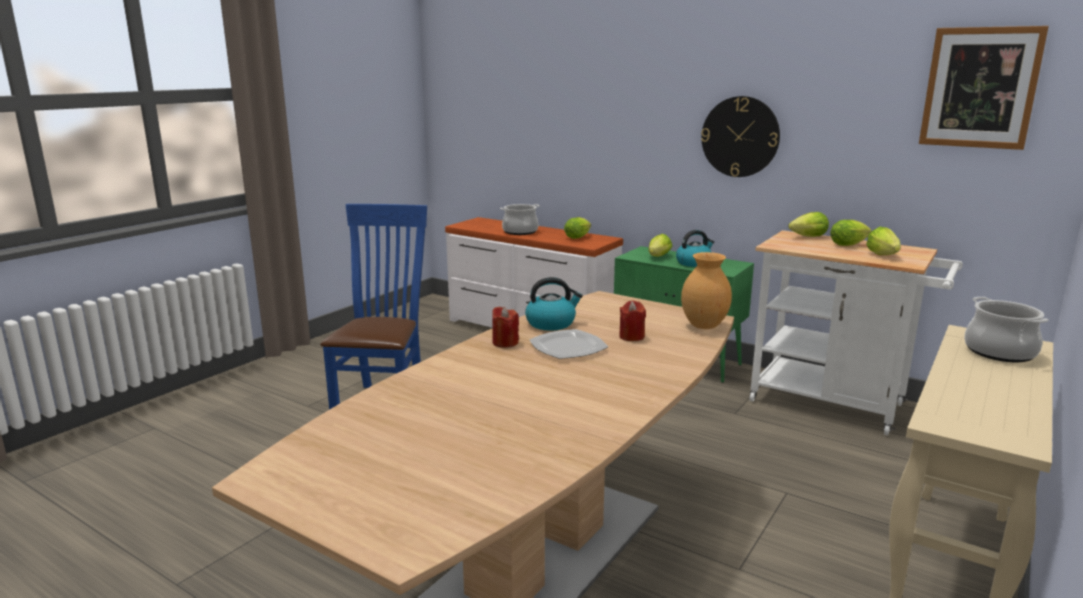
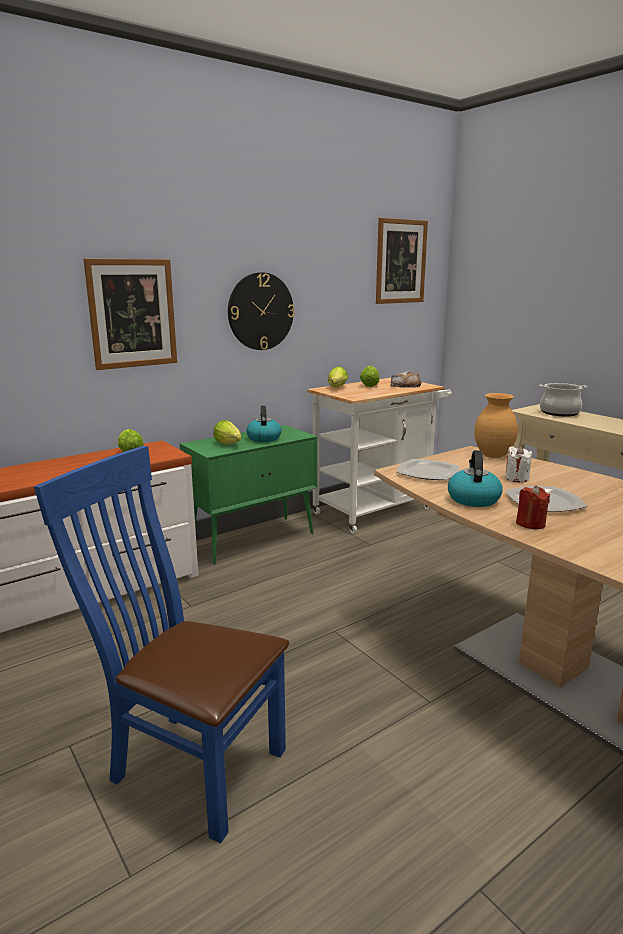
camera: 70 degrees left, 0 degrees up
cooking pot [500,204,540,235] -> none
red candle [619,300,646,341] -> white candle [505,446,532,482]
lettuce [867,227,901,255] -> bread [391,371,422,388]
none -> picture [84,259,177,370]
none -> plate [397,459,459,480]

